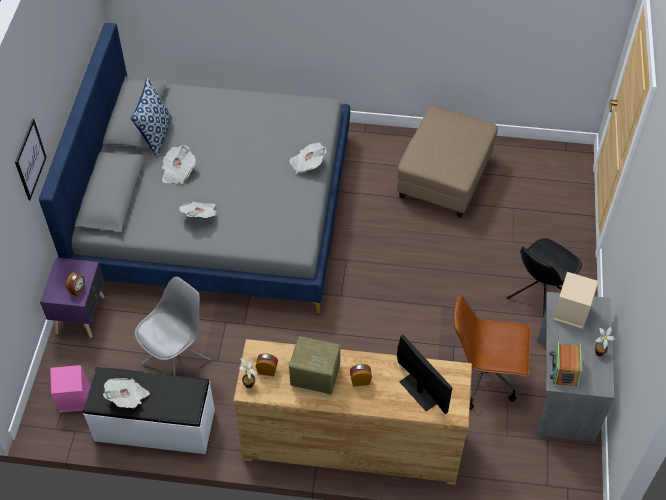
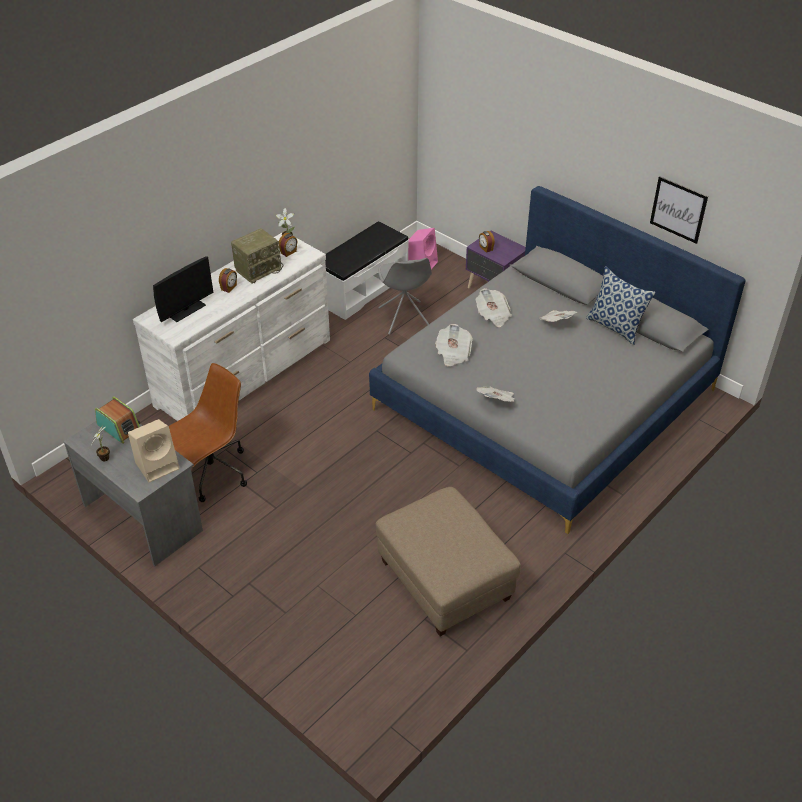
camera: 125 degrees right, 10 degrees down
picture [15,118,47,200] -> picture moved to [650,176,708,244]
newspaper [103,378,150,408] -> newspaper moved to [435,324,473,366]
brown dresser [233,339,472,485] -> white dresser [133,232,330,421]
monitor [397,335,452,414] -> monitor turned 45 degrees counterclockwise [153,256,214,322]
black chair [507,238,582,317] -> none

